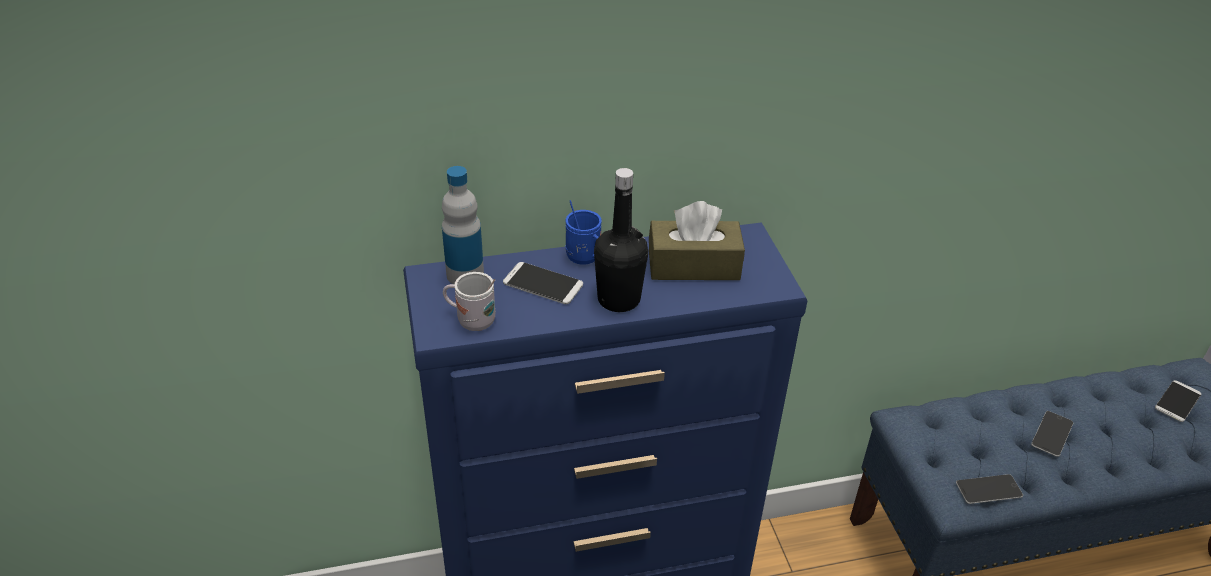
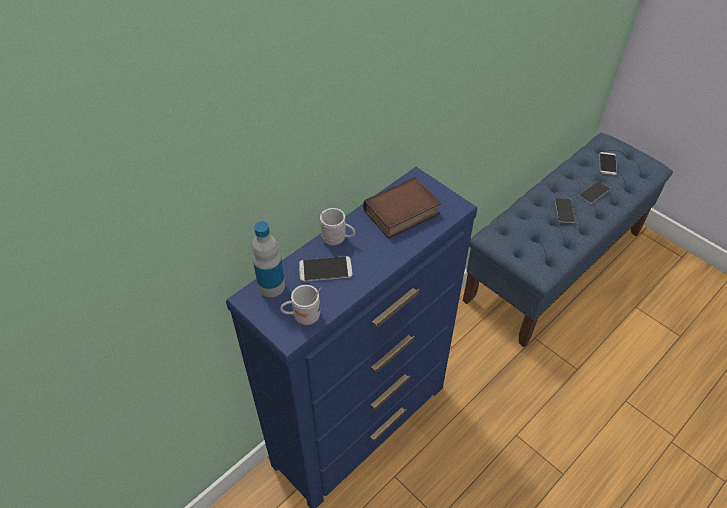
camera: 30 degrees left, 10 degrees up
blue mug [565,200,602,265] -> white mug [318,207,355,245]
black bottle [594,168,648,312] -> none
brown tissue box [649,201,745,280] -> book [363,177,441,239]
phone [956,474,1023,504] -> phone moved to [579,181,610,204]

